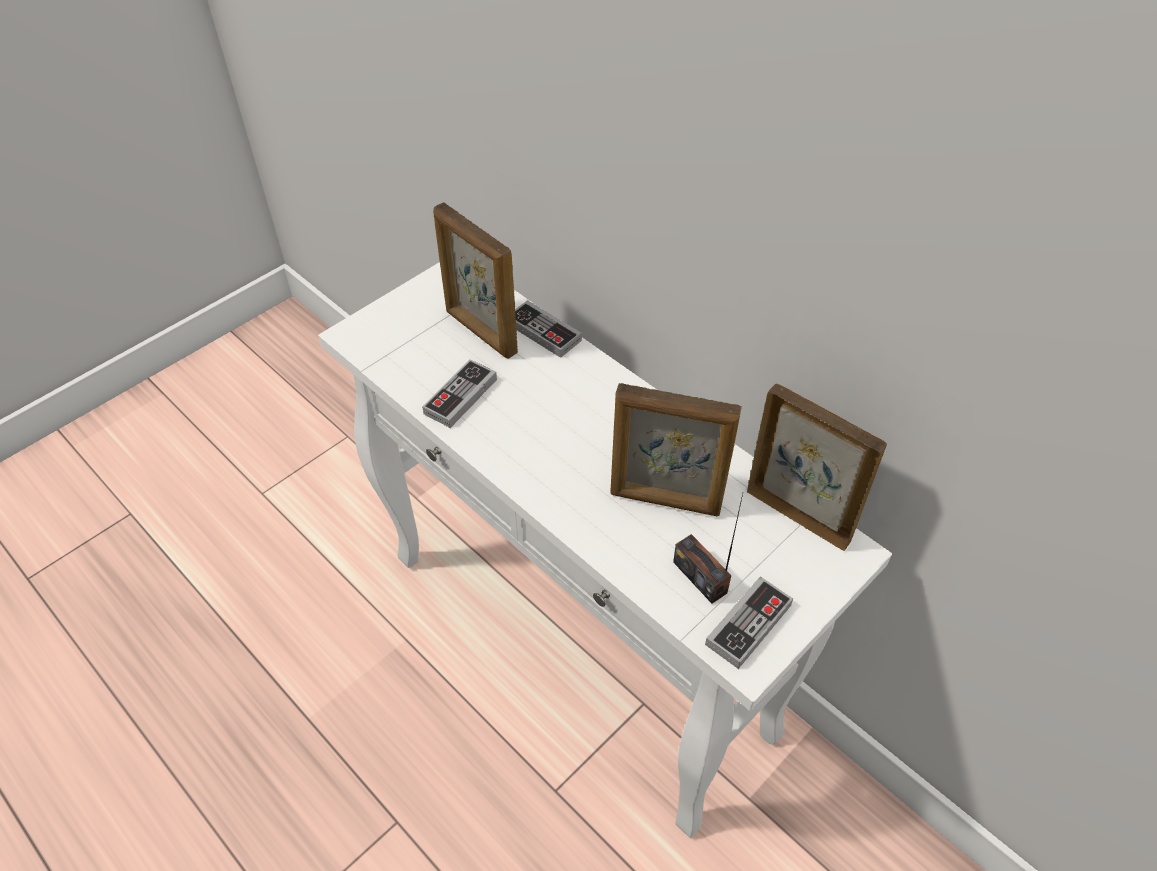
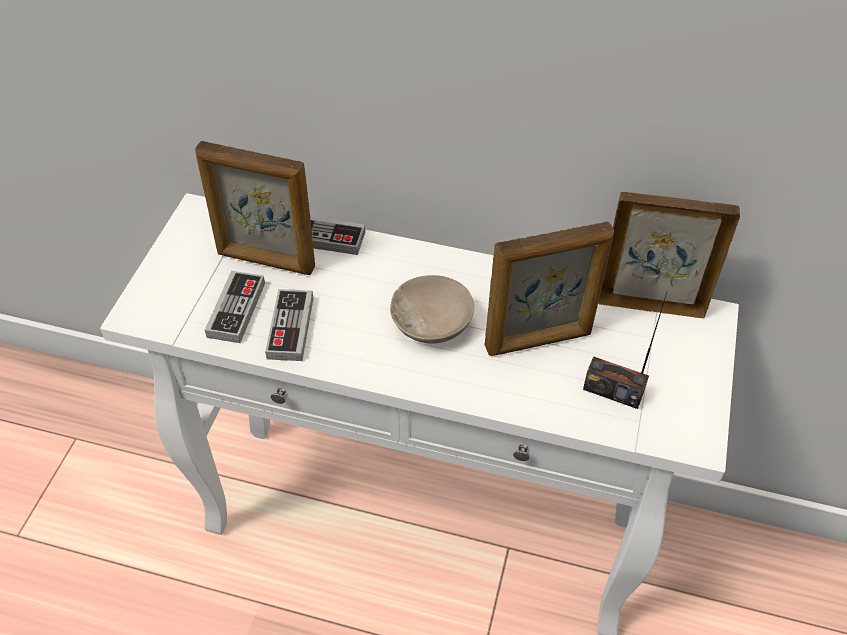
camera: 30 degrees left, 0 degrees up
game controller [705,576,793,669] -> game controller moved to [205,271,265,343]
none -> beige bowl [390,275,474,344]

